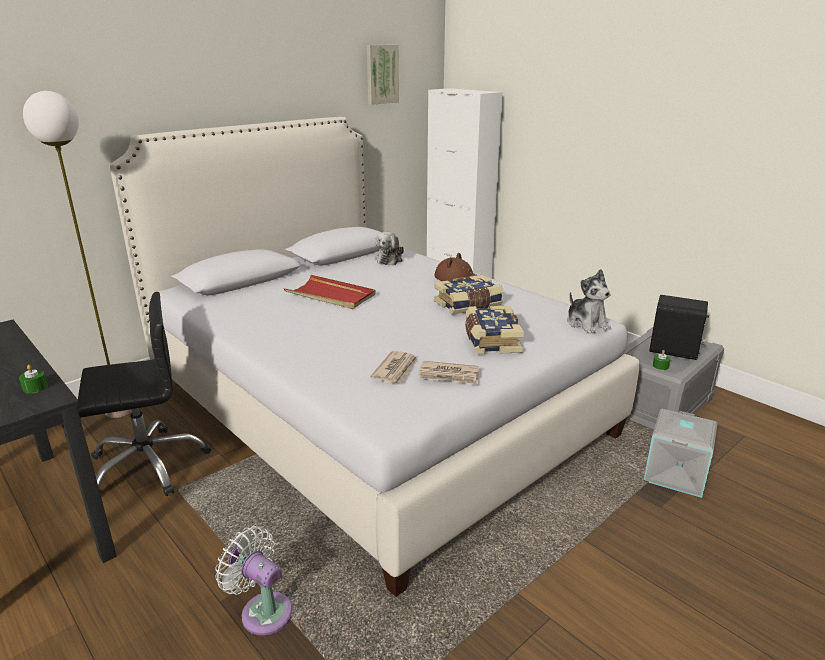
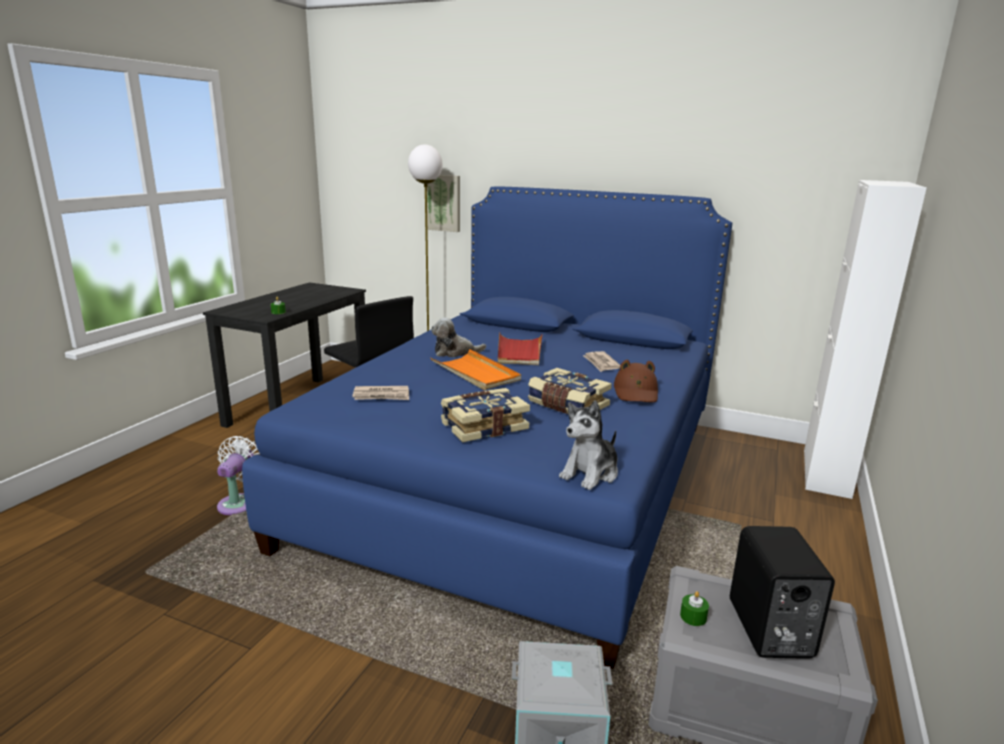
camera: 65 degrees right, 5 degrees down
white bed [109,117,640,597] -> blue bed [242,186,732,669]
picture [367,45,399,105] -> picture moved to [427,175,460,232]
plush toy [375,232,404,265] -> plush toy moved to [431,317,486,358]
newspaper [418,361,479,385] -> newspaper moved to [583,351,620,372]
none -> orange tray [431,349,521,390]

